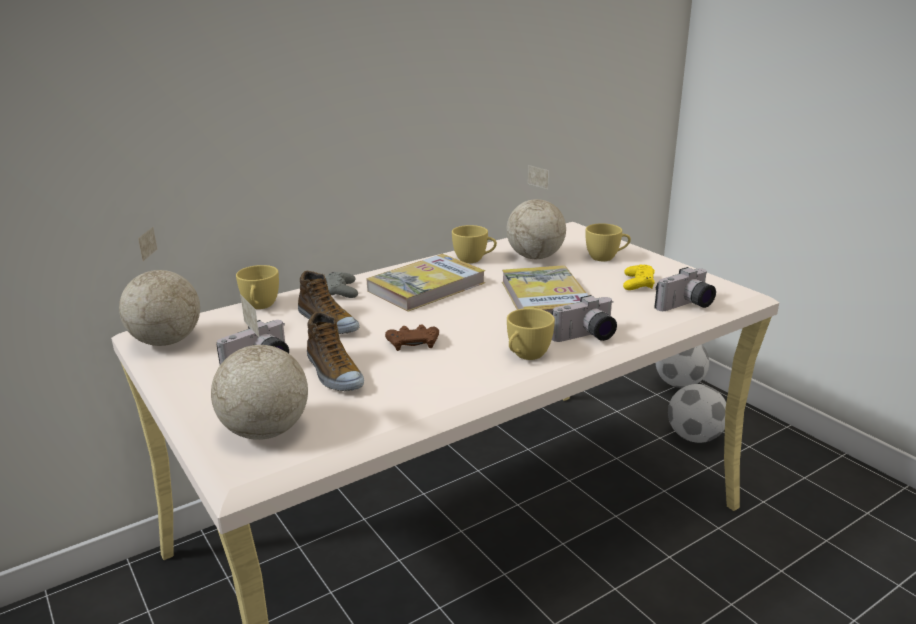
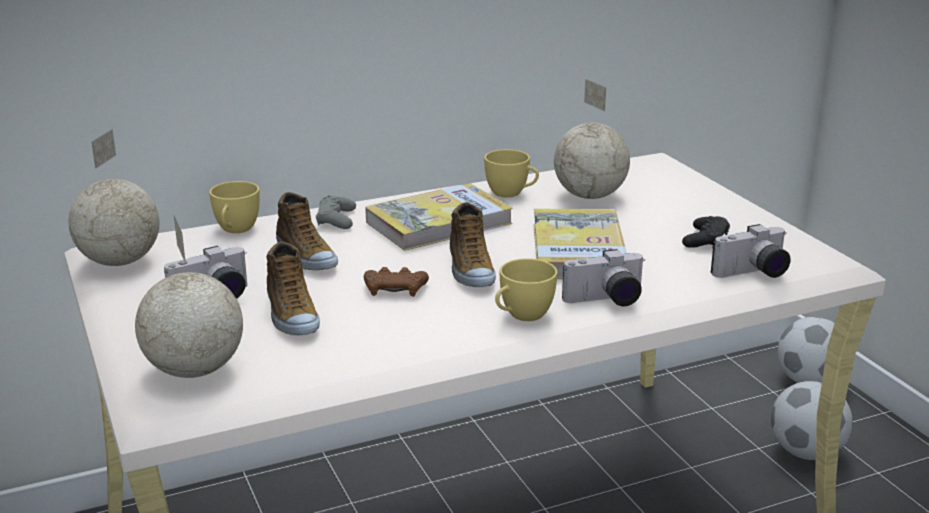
camera: 10 degrees right, 0 degrees up
yellow cup [585,223,631,261] -> none
yellow game controller [623,264,655,290] -> black game controller [682,216,730,248]
none -> shoe [450,202,496,287]

